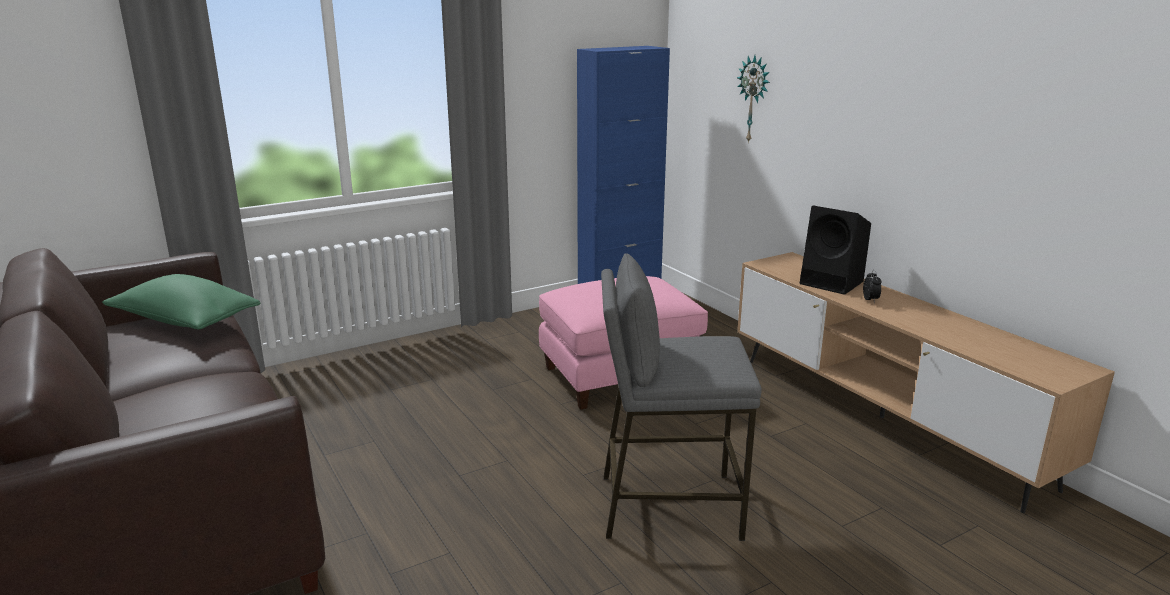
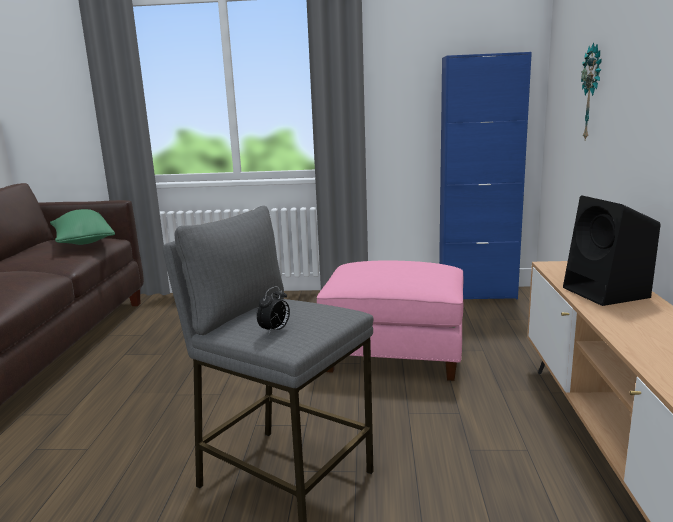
camera: 35 degrees right, 5 degrees down
alarm clock [863,270,881,302] -> alarm clock moved to [257,286,290,334]

